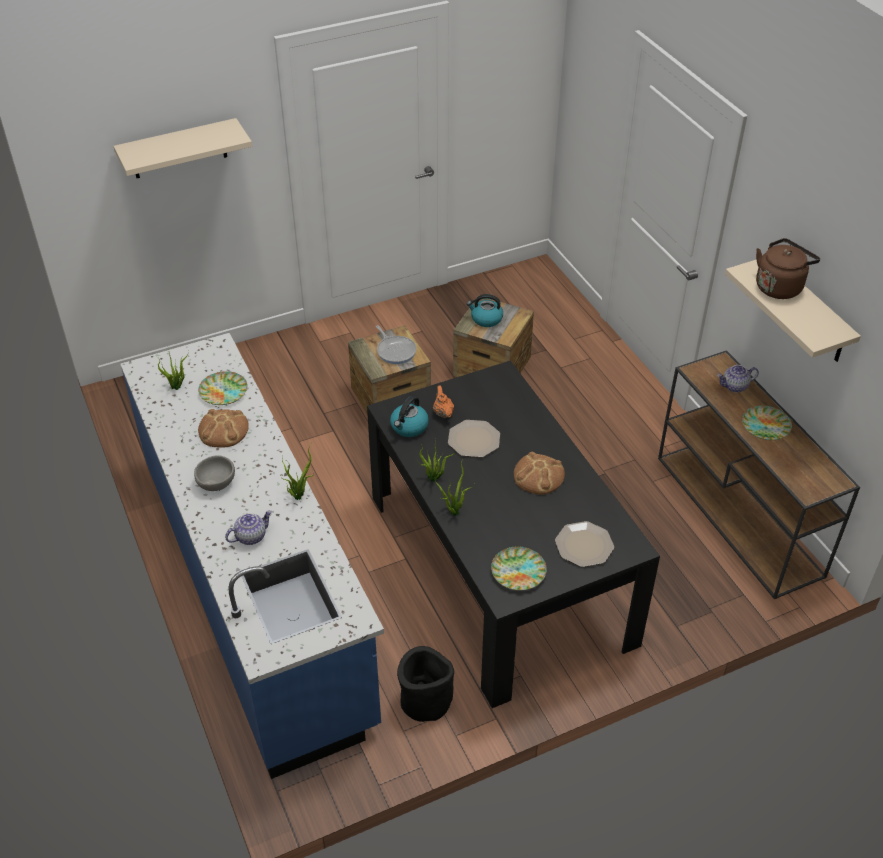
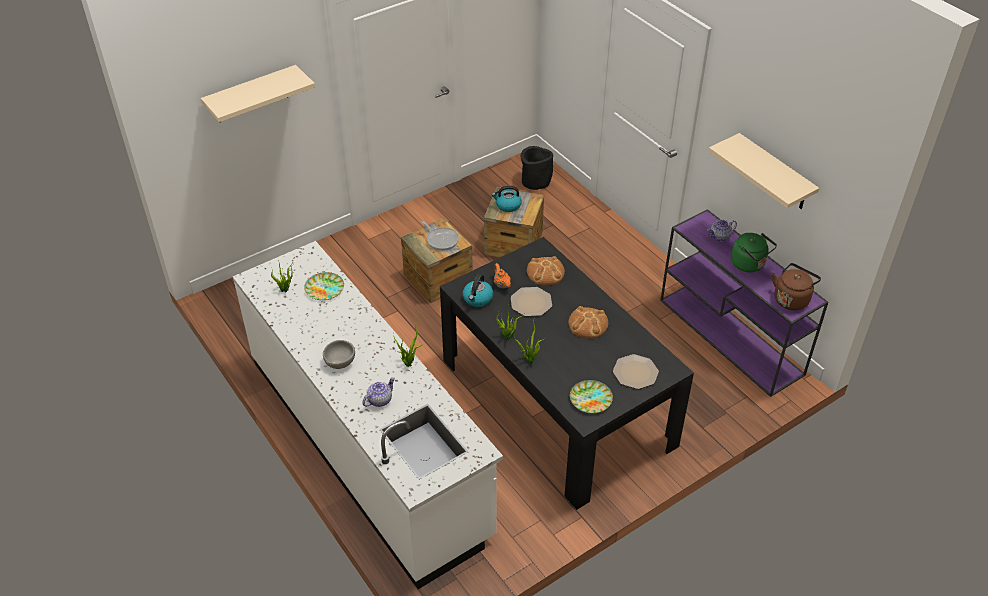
camera: 10 degrees left, 0 degrees up
blue counter [120,333,384,779] -> white counter [233,241,503,589]
bread [198,409,249,448] -> bread moved to [527,256,565,285]
black planter [397,646,454,722] -> black planter moved to [521,146,553,190]
brown console table [658,350,860,599] -> purple console table [660,209,828,397]
plate [742,405,792,440] -> green kettle [731,233,777,272]
brown kettle [756,238,820,299] -> brown kettle moved to [772,263,821,310]

